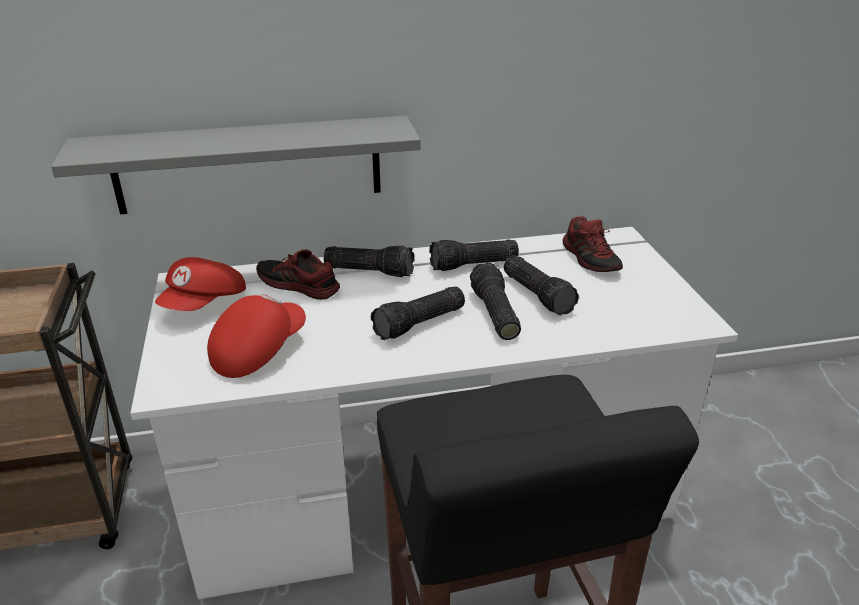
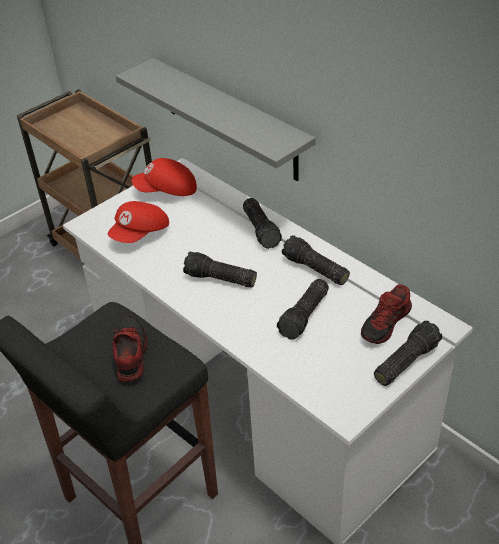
camera: 60 degrees right, 10 degrees up
red cap [207,294,306,378] -> red cap turned 120 degrees clockwise [108,201,169,243]
shoe [256,249,340,300] -> shoe moved to [112,315,148,383]
flashlight [470,262,521,340] -> flashlight moved to [374,321,442,386]

